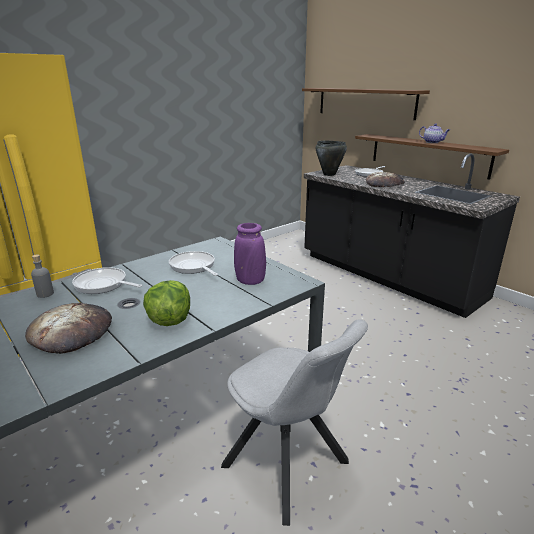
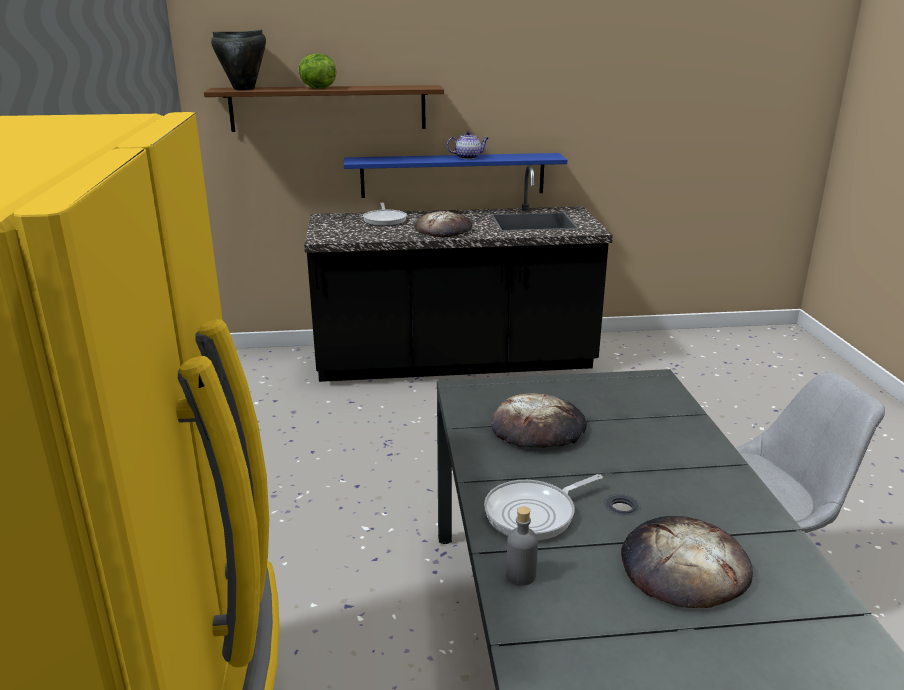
camera: 55 degrees left, 0 degrees up
lettuce [143,280,190,326] -> lettuce moved to [298,53,337,89]
frying pan [169,251,218,276] -> bread [491,393,587,448]
purple vase [234,223,266,285] -> none
black cooking pot [316,141,347,176] -> black cooking pot moved to [211,30,266,90]
brown shelf [355,134,509,180] -> blue shelf [344,153,567,198]

